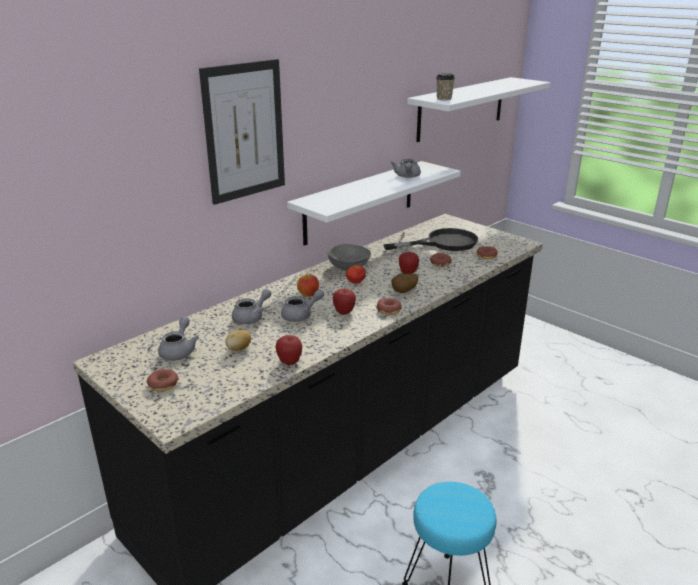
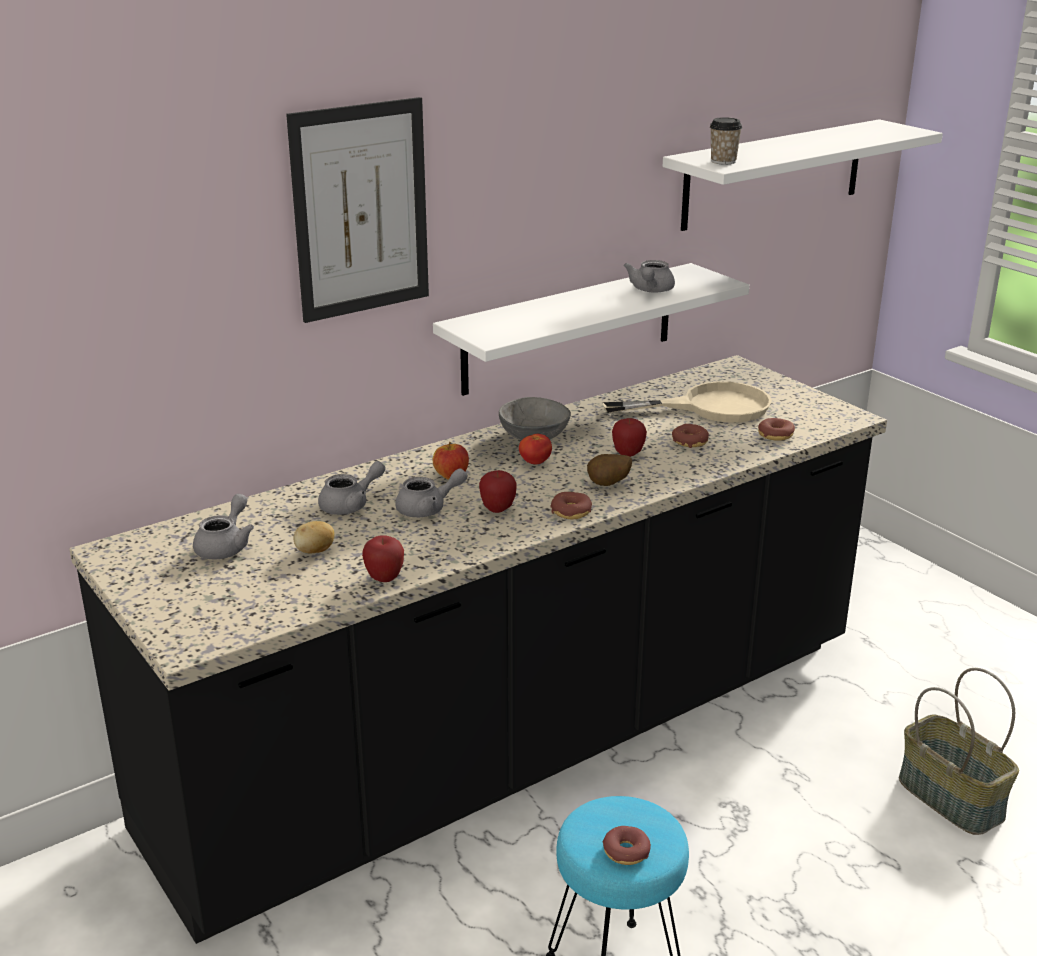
camera: 10 degrees right, 0 degrees up
donut [147,369,179,391] -> donut moved to [603,826,651,865]
black frying pan [383,228,478,251] -> beige frying pan [603,381,772,423]
none -> basket [899,668,1019,835]

